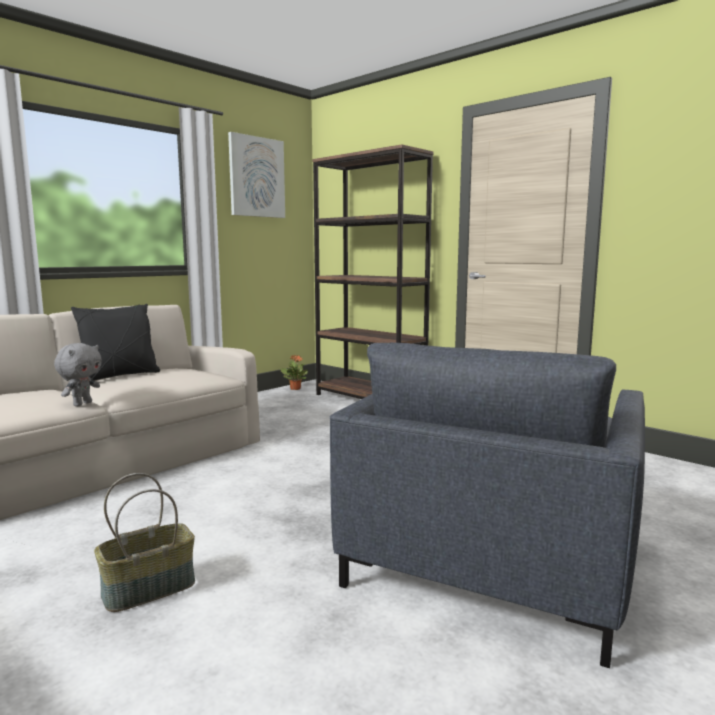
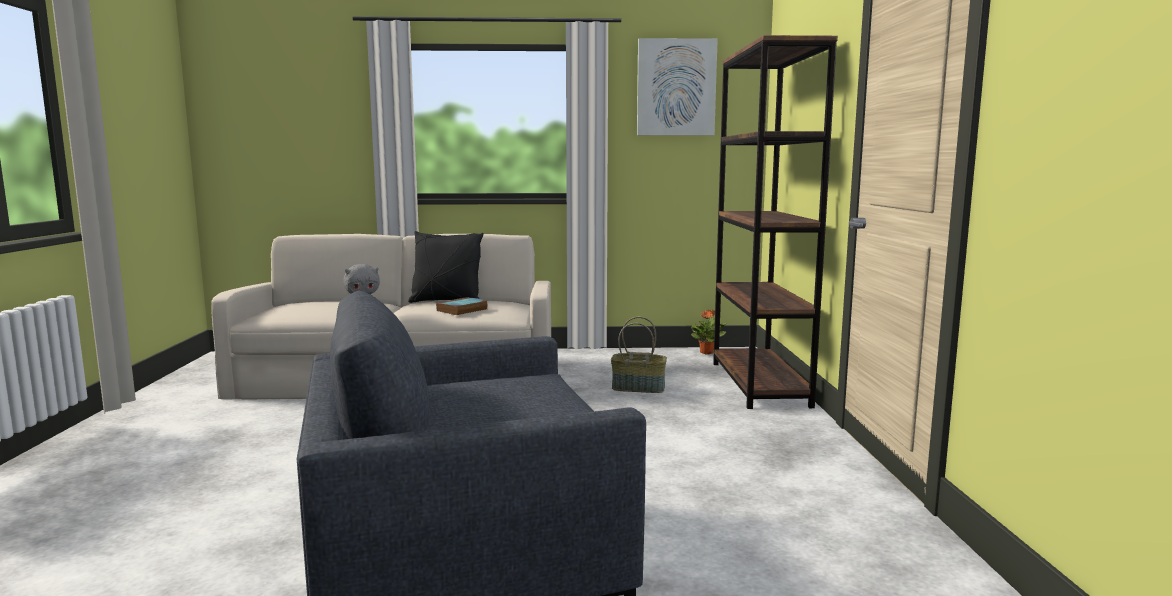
camera: 45 degrees right, 0 degrees up
basket [94,473,195,612] -> basket moved to [611,317,667,393]
none -> book [436,297,488,315]

